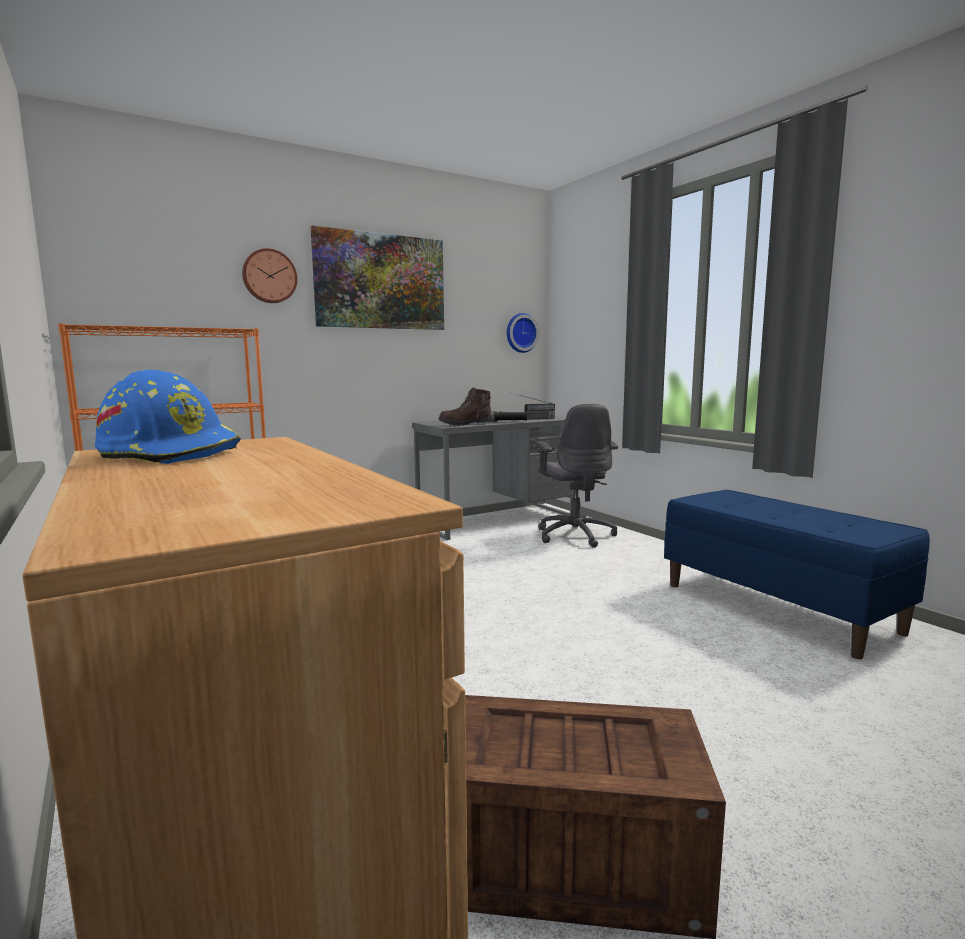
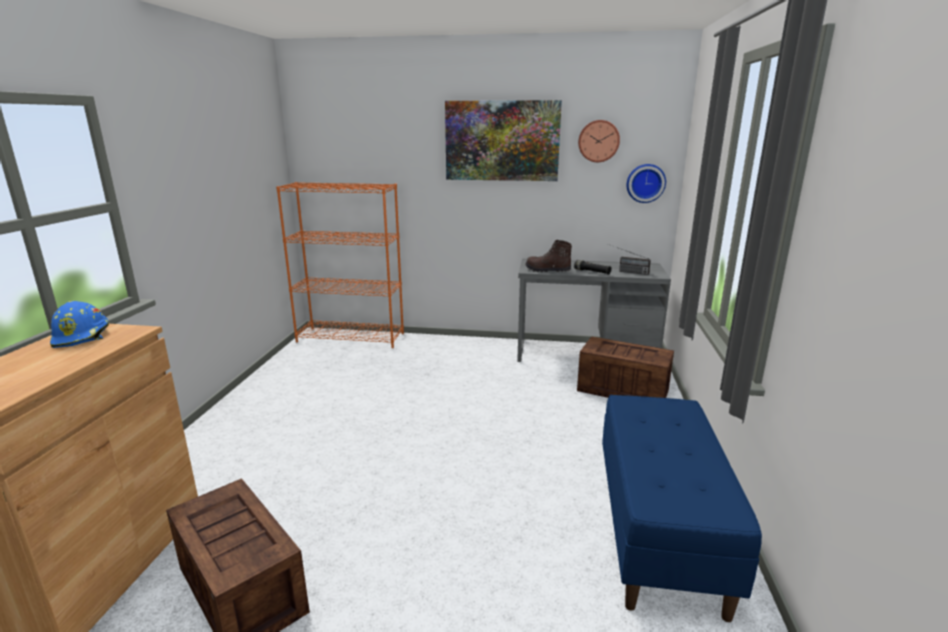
camera: 40 degrees right, 10 degrees up
wall clock [242,248,297,303] -> wall clock moved to [578,120,620,162]
grey office chair [535,404,618,548] -> crate [577,336,674,398]

